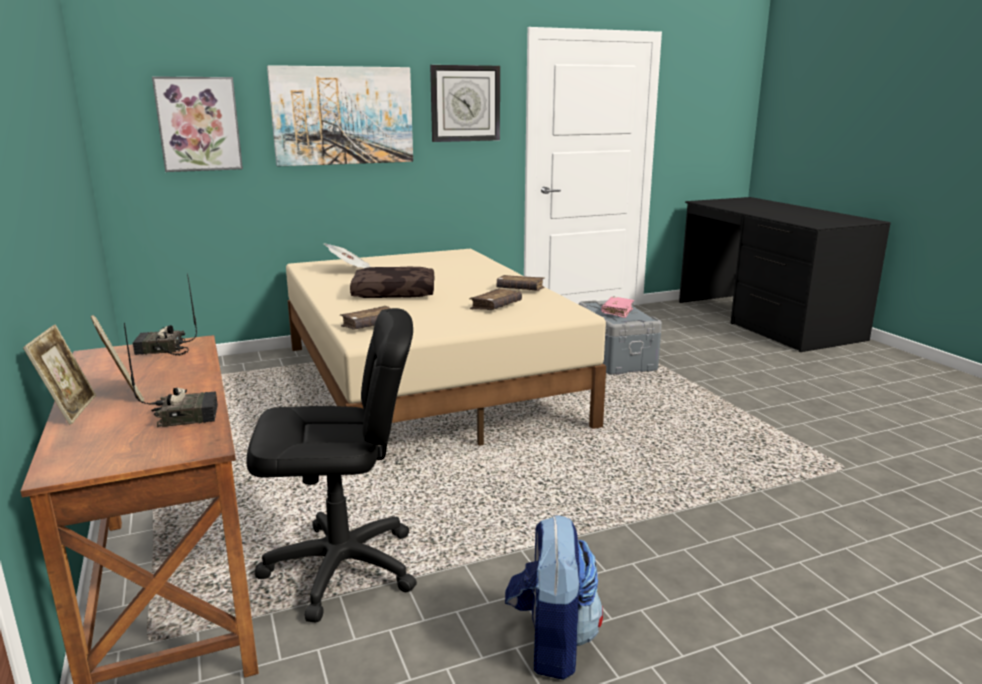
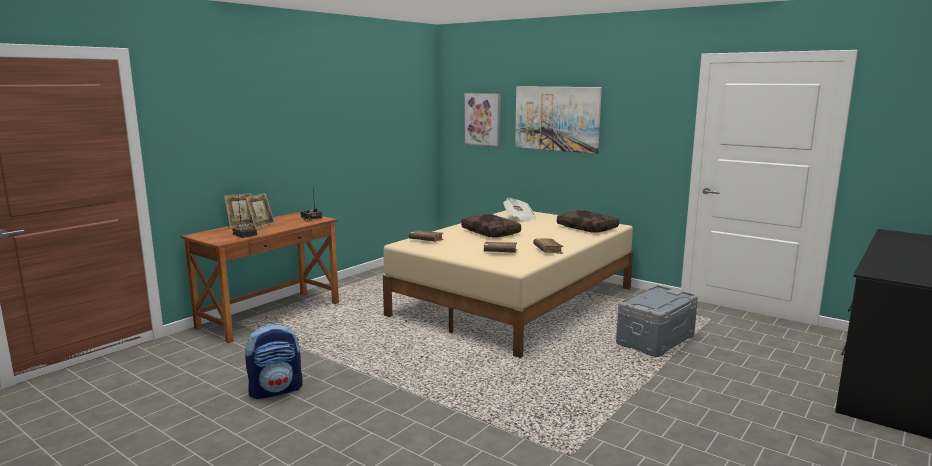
camera: 60 degrees right, 5 degrees down
black office chair [246,308,417,623] -> none
wall clock [430,65,500,142] -> none
pink book [601,297,634,318] -> none
none -> brown pillow [557,210,619,233]

